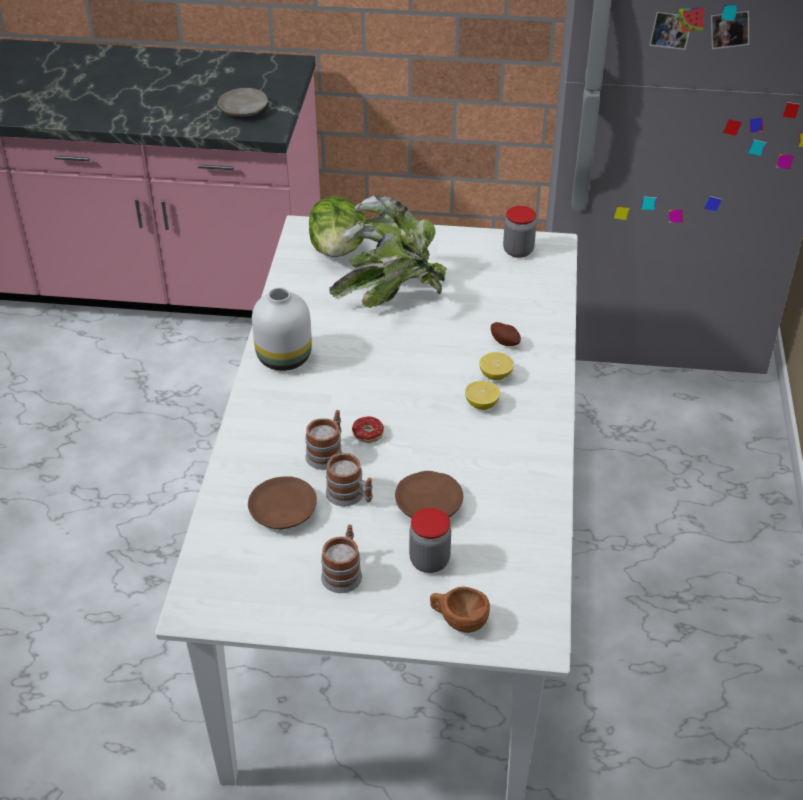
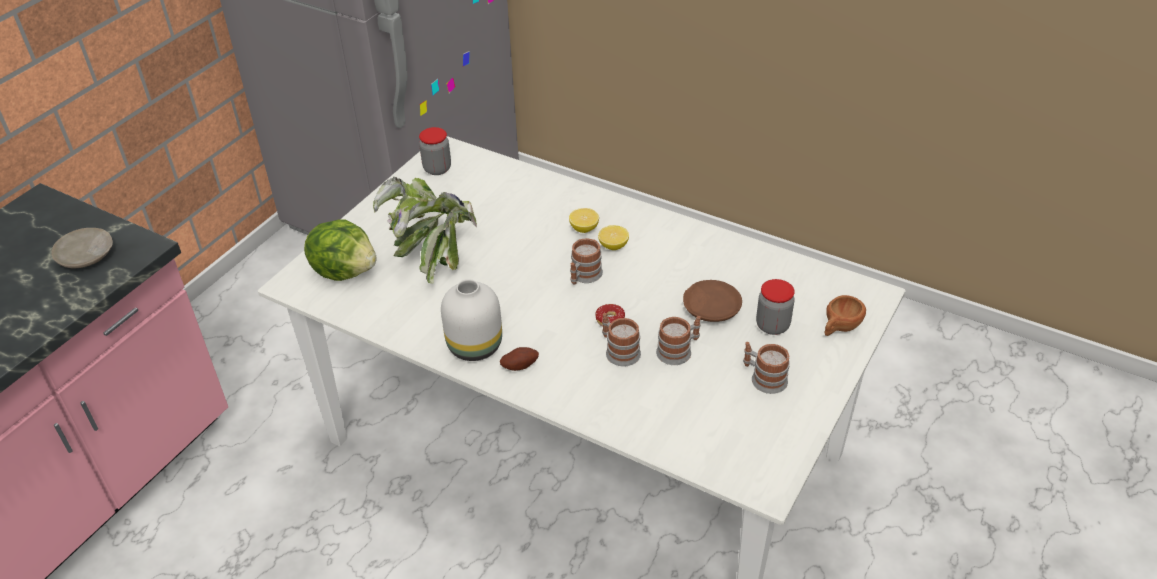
camera: 65 degrees left, 0 degrees up
brown plate [248,476,317,530] -> none
potato [491,322,521,346] -> potato moved to [500,347,539,371]
none -> mug [570,238,603,285]

